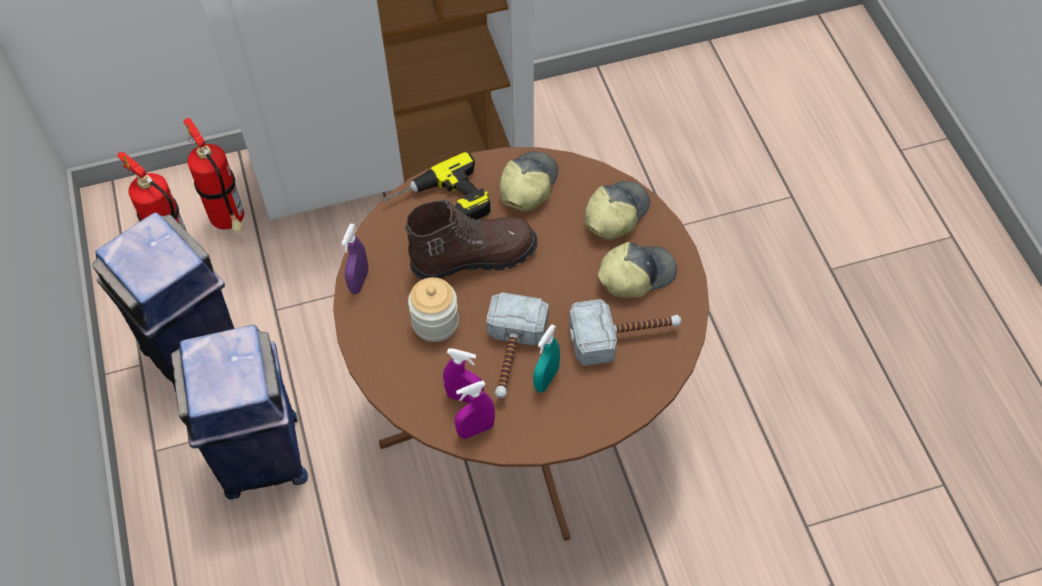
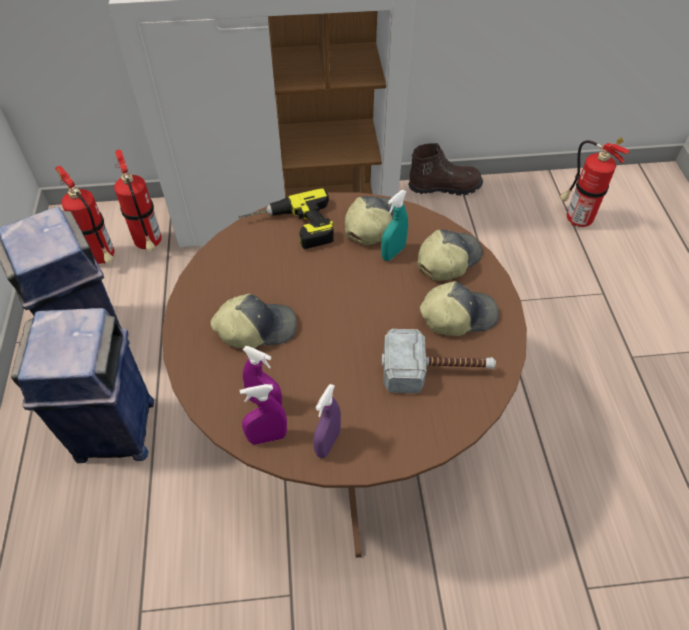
camera: 10 degrees right, 5 degrees down
purple spray bottle [341,223,368,294] -> purple spray bottle moved to [313,384,341,458]
brown boot [405,200,538,279] -> brown boot moved to [408,143,483,196]
jar [408,277,459,342] -> cap [211,294,297,349]
hammer [486,292,549,398] -> none
turquoise spray bottle [533,324,560,393] -> turquoise spray bottle moved to [381,190,408,261]
none -> fire extinguisher [560,138,629,227]

